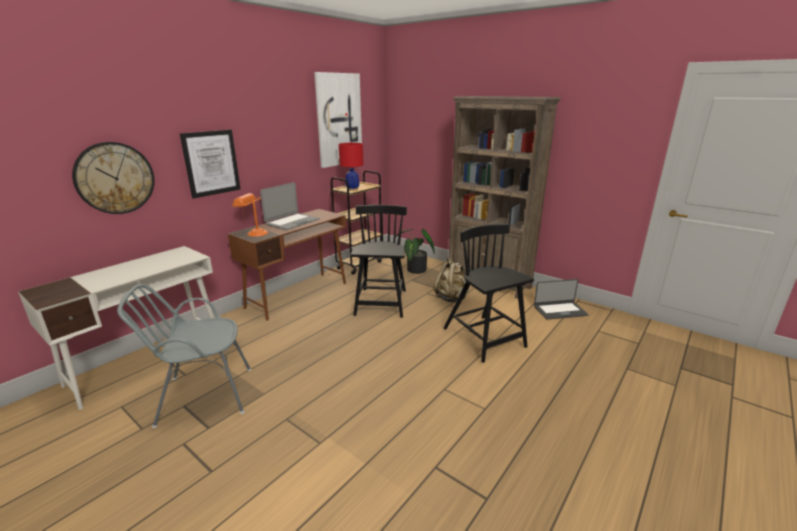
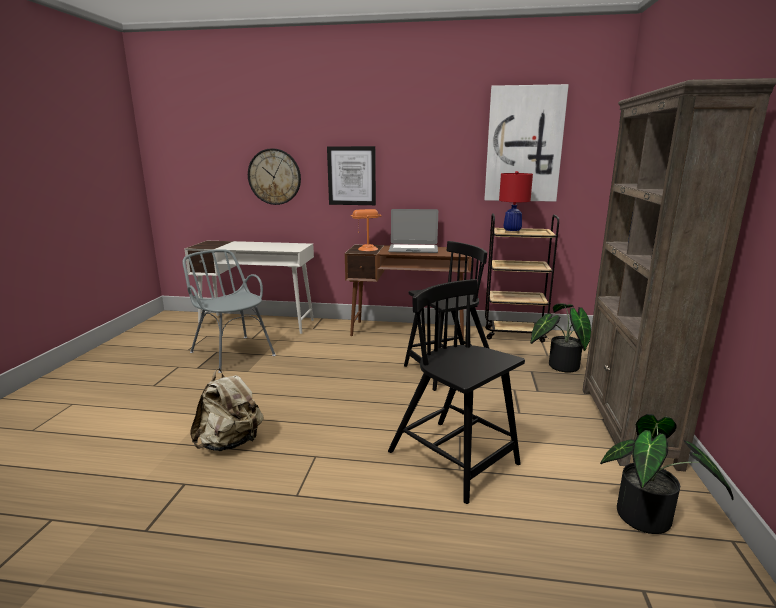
camera: 60 degrees right, 5 degrees down
beige backpack [433,258,469,302] -> beige backpack moved to [190,369,263,451]
black chair [443,224,534,363] -> black chair turned 75 degrees counterclockwise [388,279,525,504]
laptop [534,279,589,320] -> potted plant [600,414,734,534]

